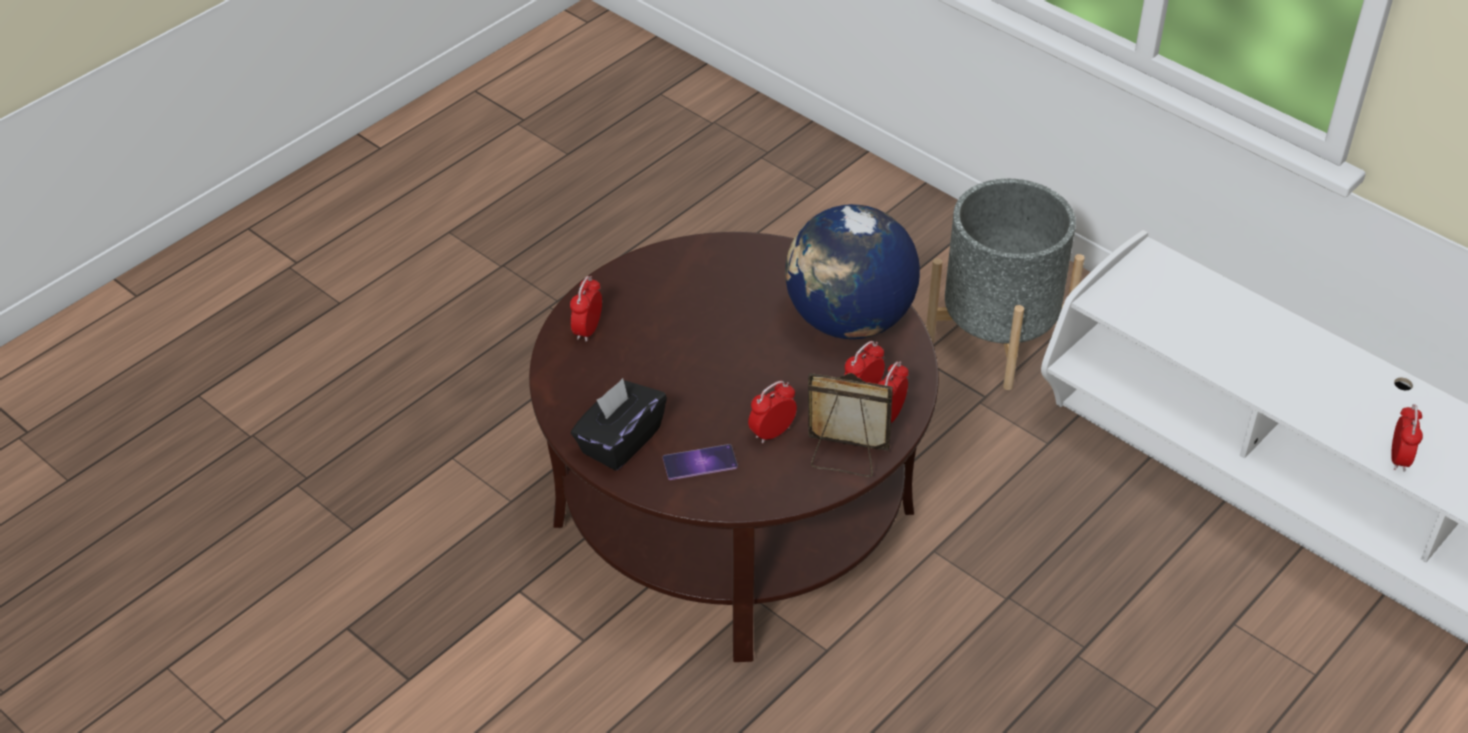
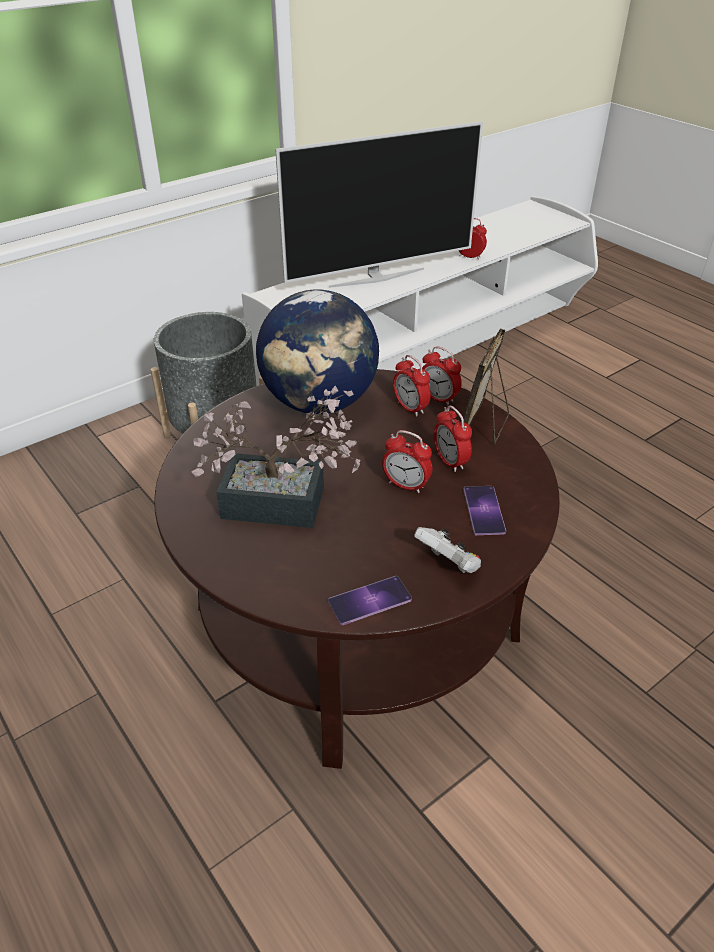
camera: 80 degrees left, 5 degrees down
alarm clock [570,276,602,342] -> alarm clock moved to [382,430,433,493]
black tissue box [571,378,667,471] -> white game controller [414,527,481,573]
none -> potted plant [191,386,360,528]
none -> television [275,121,483,287]
none -> phone [328,576,412,625]

